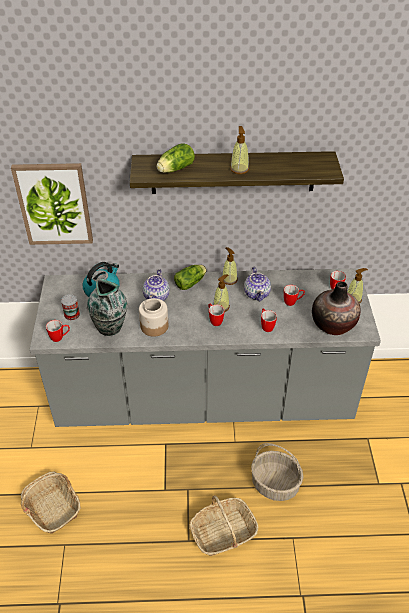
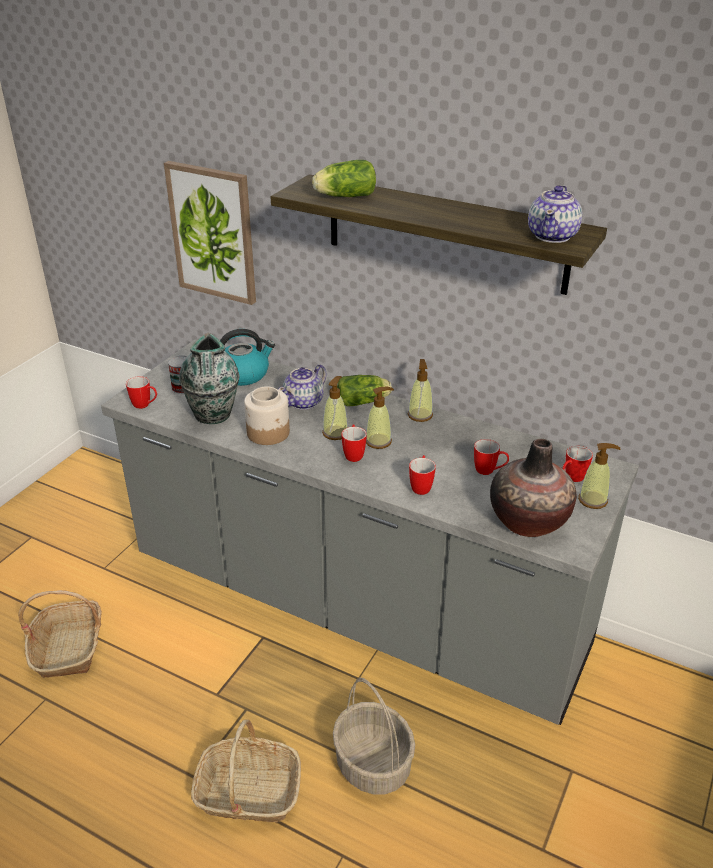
camera: 30 degrees right, 10 degrees down
soap dispenser [230,126,249,174] -> soap dispenser moved to [322,376,348,440]
teapot [244,267,271,301] -> teapot moved to [528,186,582,243]

